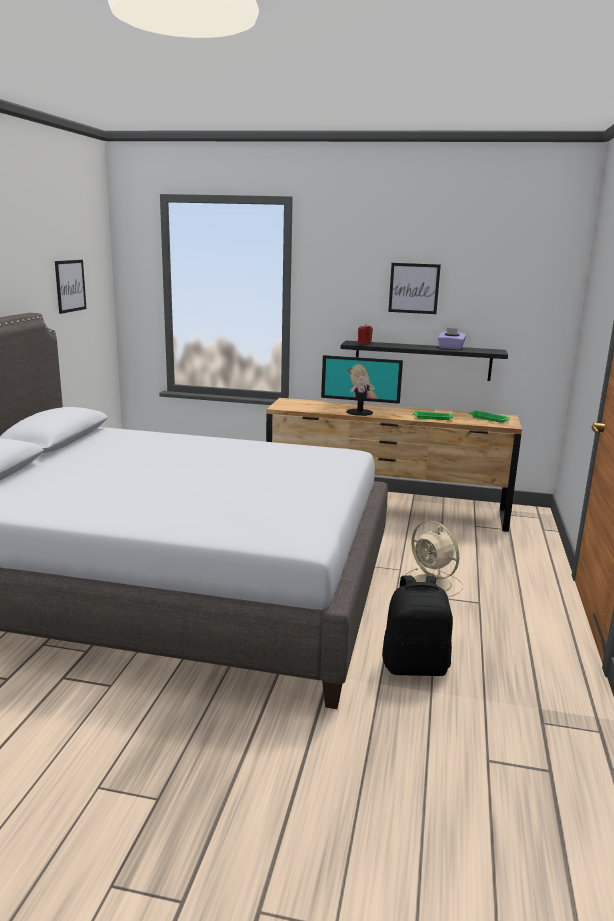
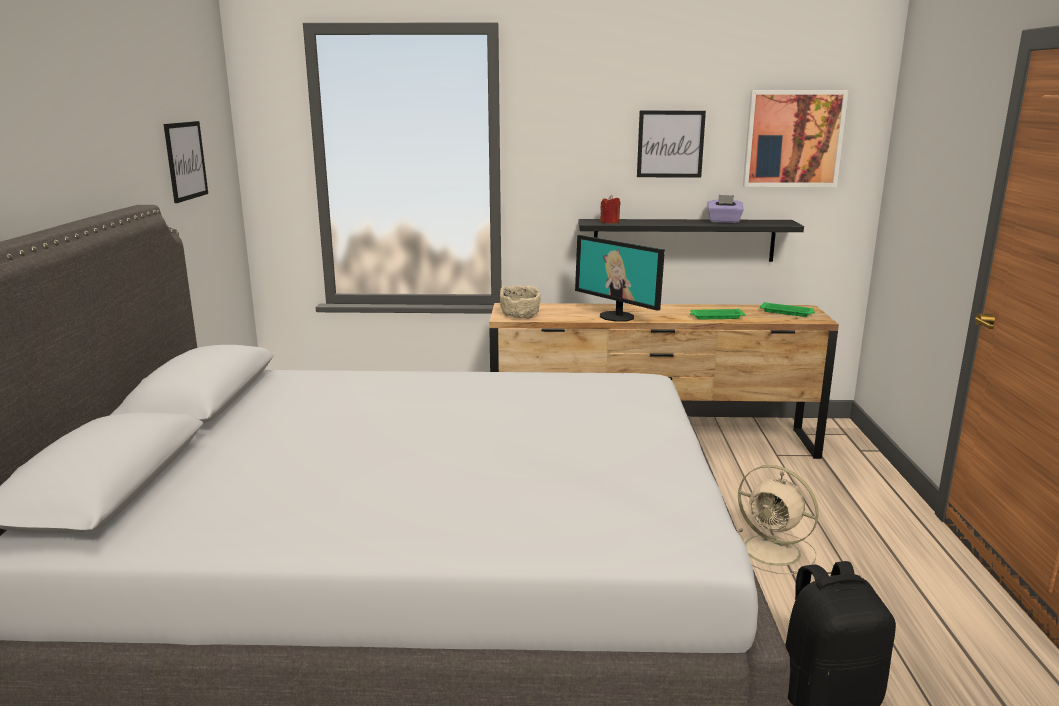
camera: 10 degrees left, 0 degrees up
monitor [321,355,403,416] -> monitor turned 45 degrees clockwise [575,235,665,322]
none -> beige bowl [500,285,541,318]
none -> picture [743,90,848,187]

